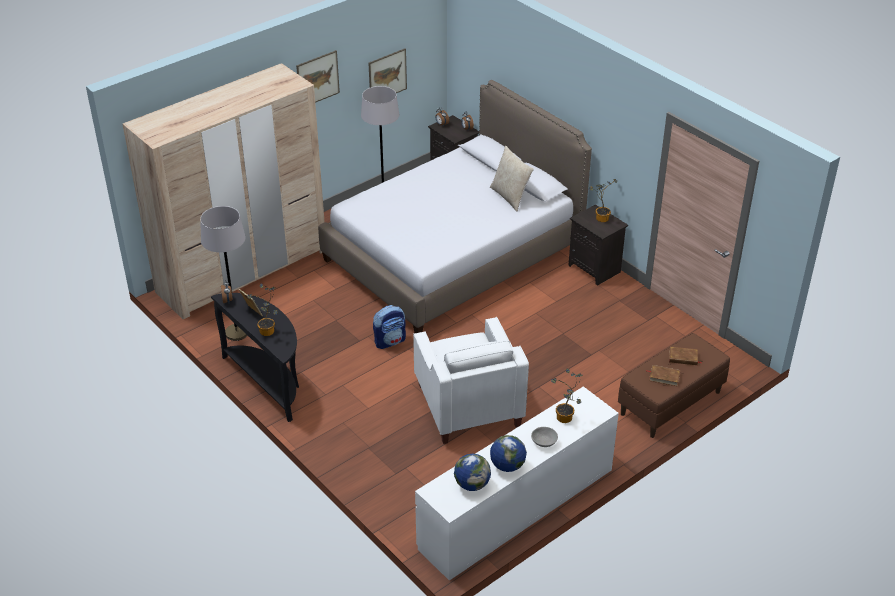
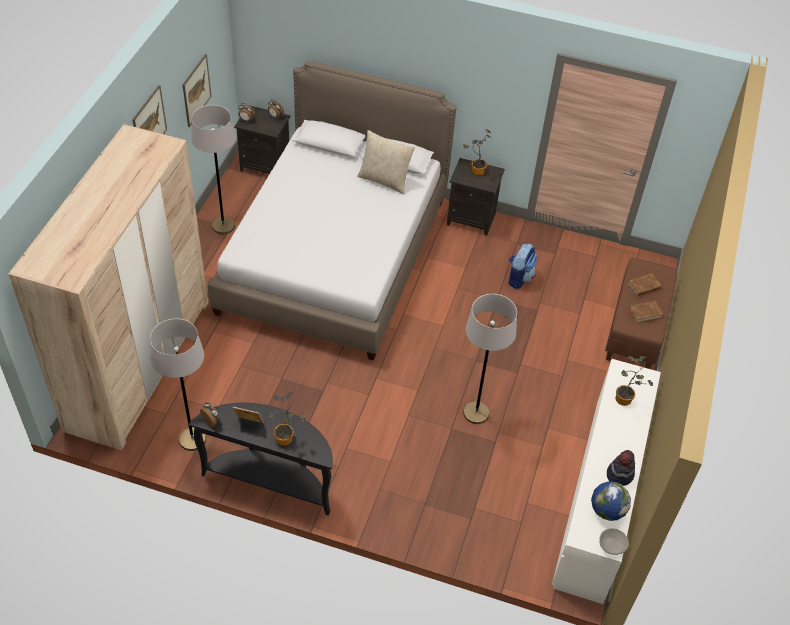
camera: 35 degrees left, 10 degrees up
backpack [373,305,406,349] -> backpack moved to [508,243,537,289]
white armchair [413,317,529,444] -> grey floor lamp [463,294,517,424]
globe [490,435,527,472] -> hat [607,450,635,486]
grey bowl [531,427,558,447] -> grey bowl moved to [599,528,629,555]

